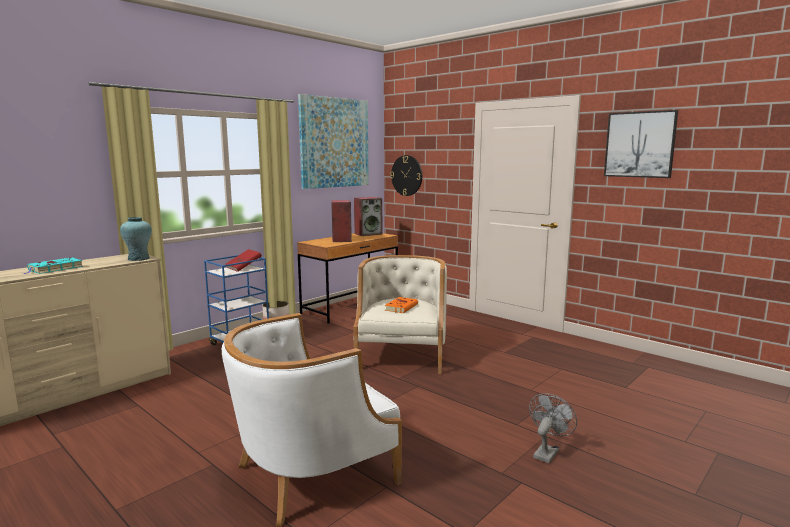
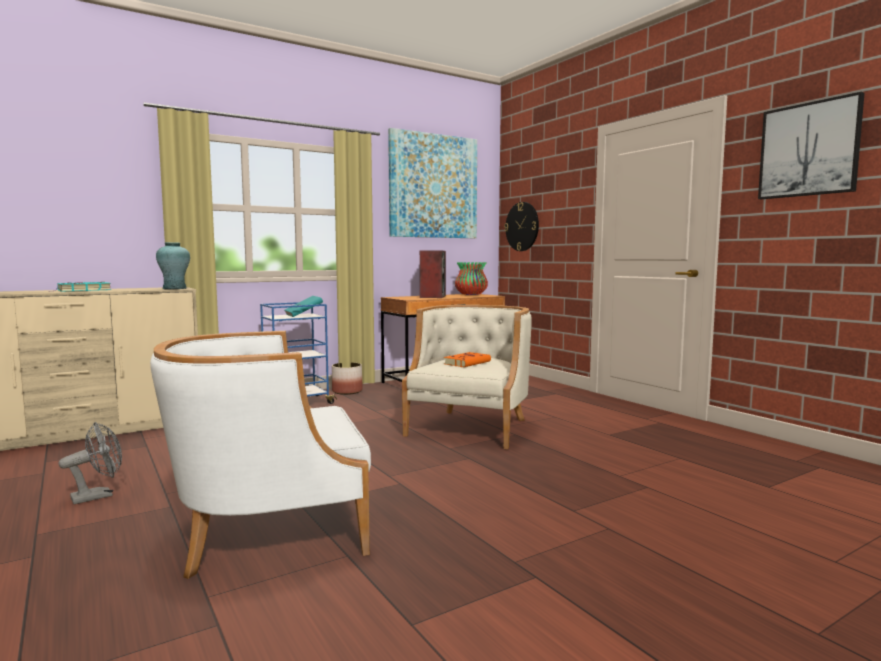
camera: 15 degrees right, 5 degrees down
red book [225,249,262,272] -> turquoise book [285,296,323,317]
speaker [354,197,382,236] -> vase [455,262,488,295]
grey fan [529,393,577,463] -> grey fan moved to [58,422,122,504]

